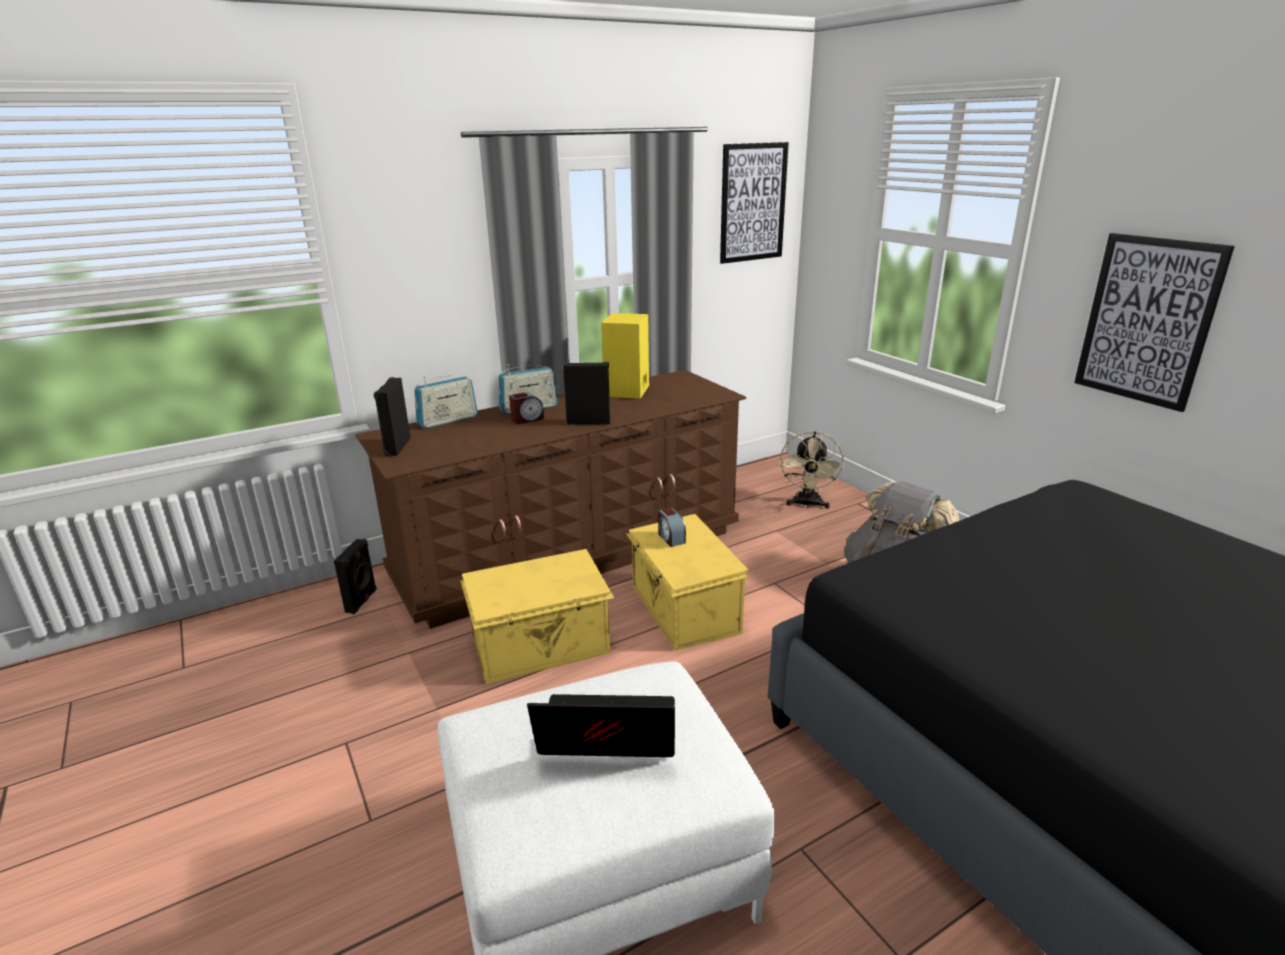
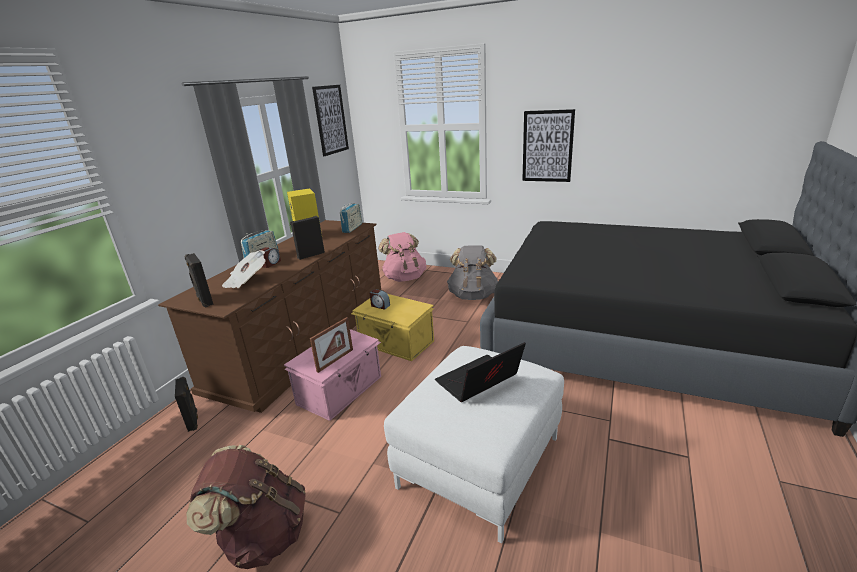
camera: 35 degrees left, 0 degrees up
radio [414,376,478,429] -> radio moved to [340,203,362,233]
yellow storage box [460,549,614,684] -> pink storage box [284,329,381,421]
beige fan [780,431,844,509] -> pink backpack [378,232,426,282]
none -> brown backpack [187,445,306,569]
none -> newspaper [222,250,265,288]
none -> picture frame [310,317,353,373]

